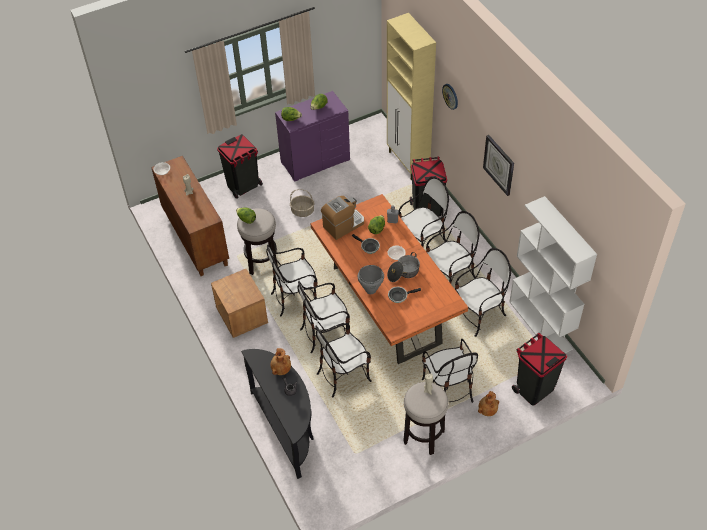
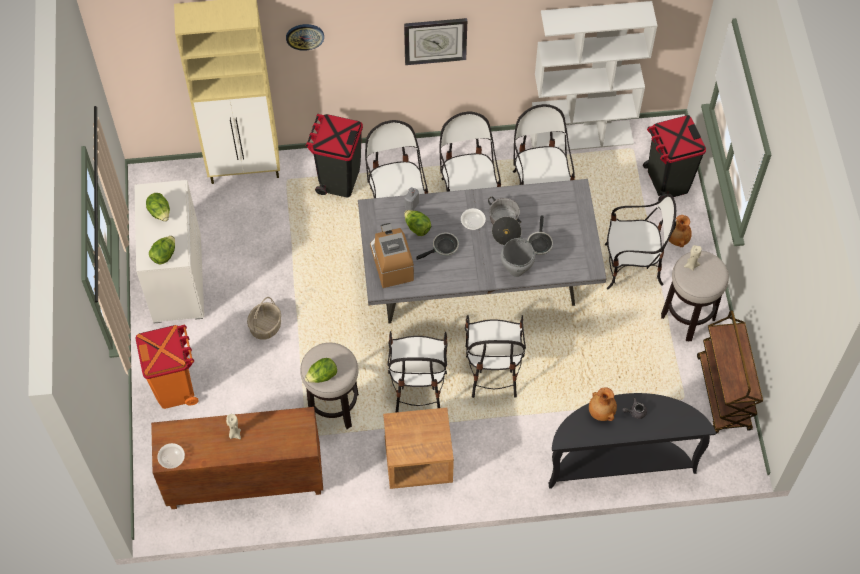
camera: 70 degrees left, 10 degrees up
black trash can [217,134,263,199] -> orange trash can [135,324,199,409]
purple dresser [275,91,350,182] -> white dresser [135,180,204,323]
orange dining table [310,194,468,364] -> grey dining table [358,179,607,323]
chair [315,323,372,398] -> none
none -> brown cart [697,310,763,434]

